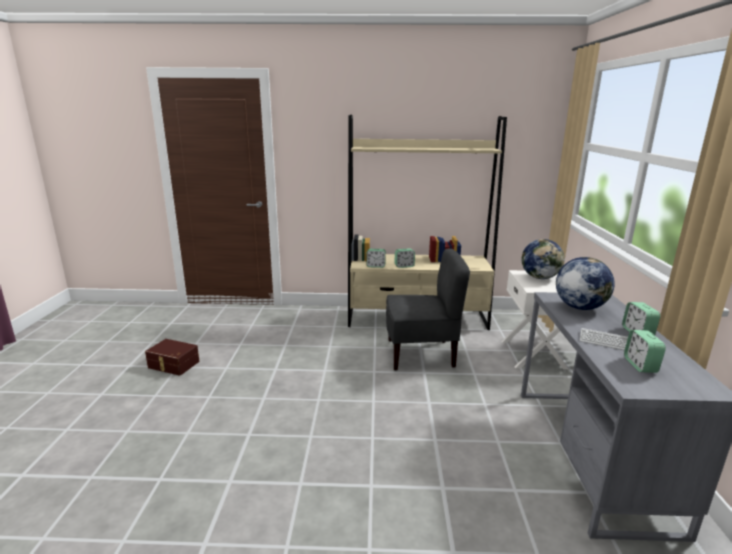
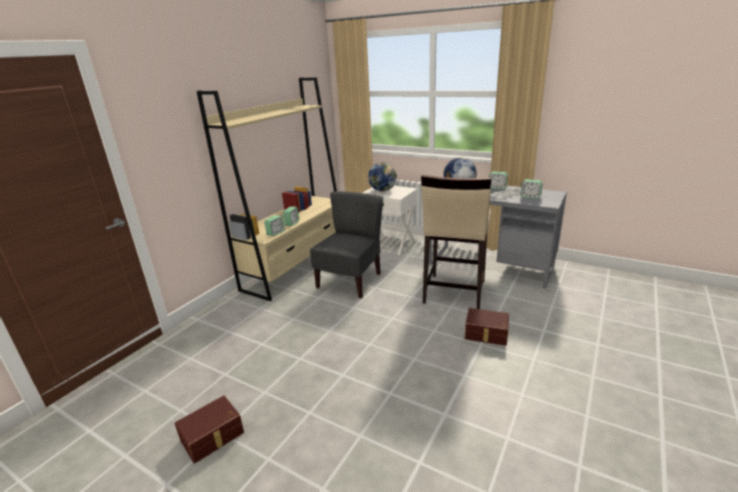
camera: 60 degrees left, 5 degrees up
none -> beige stool [421,175,491,309]
none -> brown storage box [465,308,509,346]

